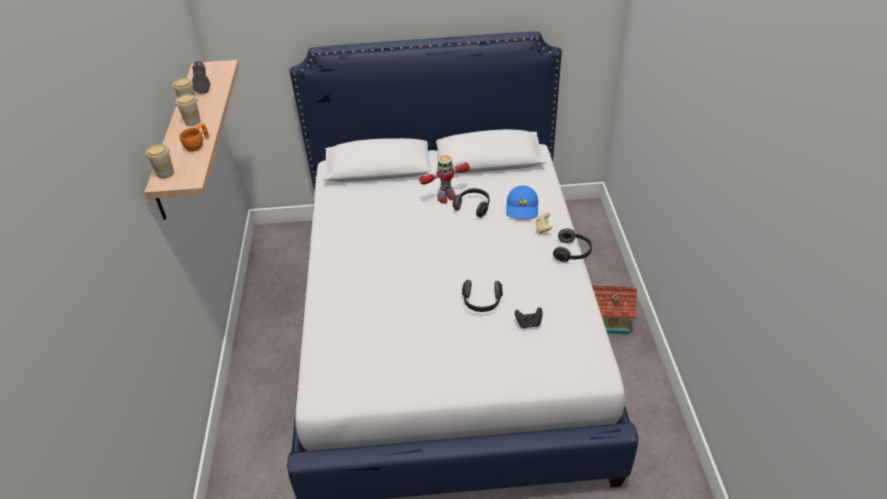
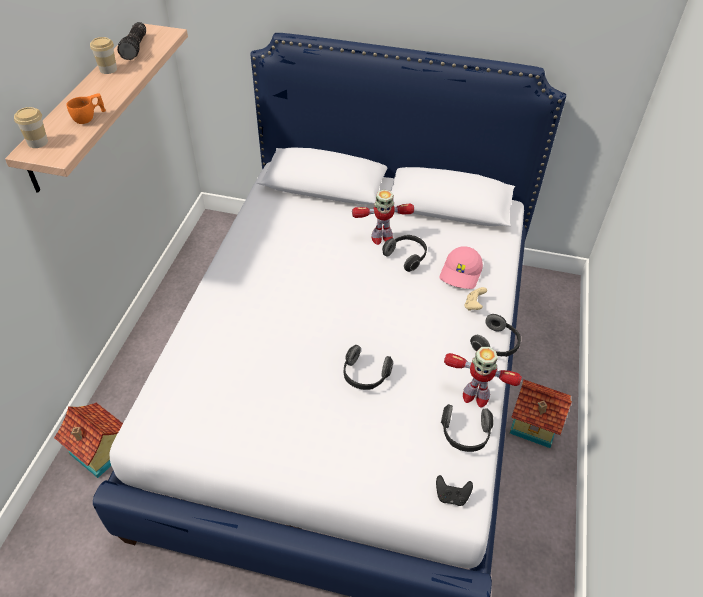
camera: 15 degrees right, 5 degrees up
cup [176,94,201,126] -> none
blue cap [506,185,538,219] -> pink cap [440,246,483,289]
black game controller [515,307,543,328] -> black game controller moved to [436,475,473,506]
none -> toy house [54,403,123,478]
none -> headphones [441,404,494,452]
none -> toy robot [444,347,522,407]

